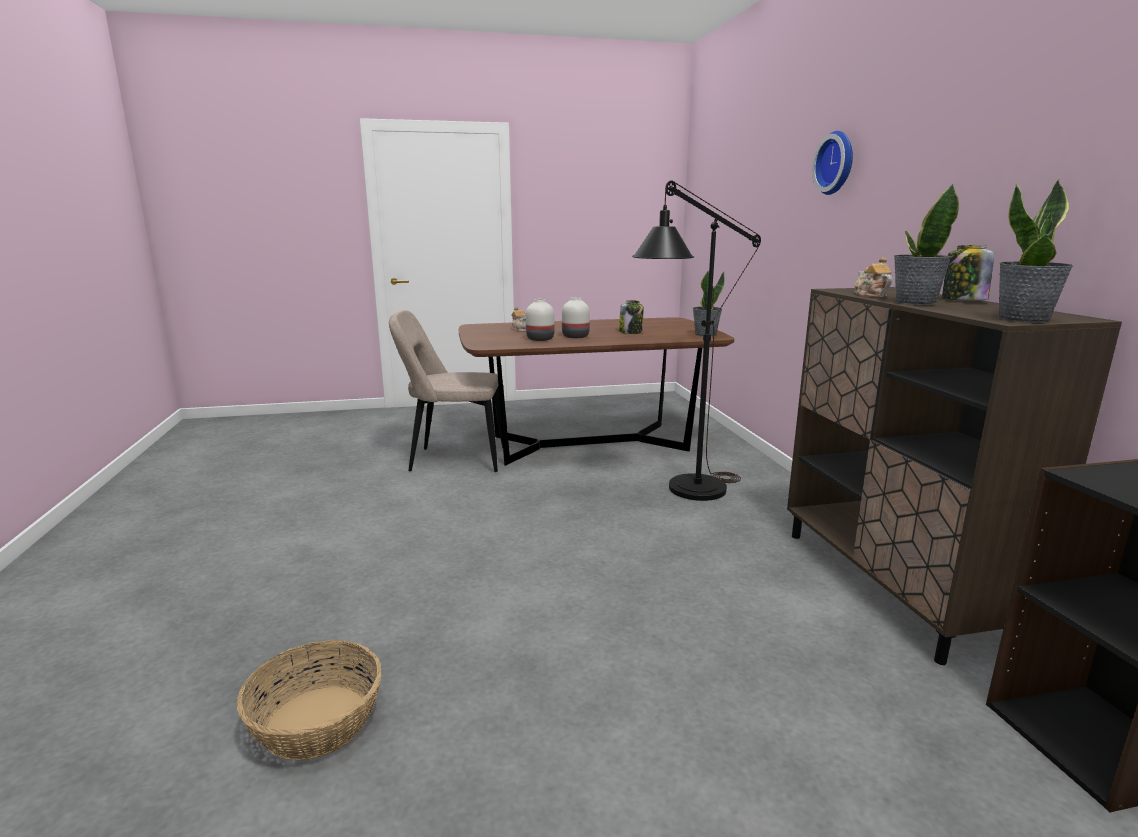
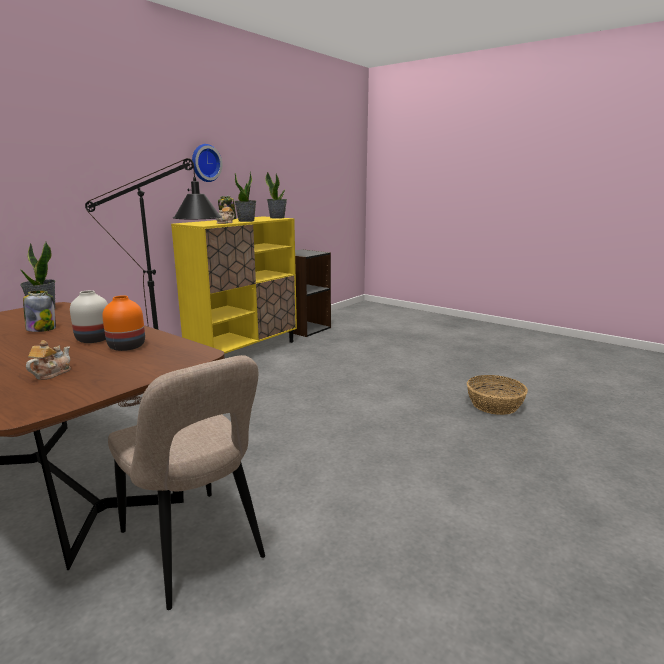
camera: 130 degrees left, 0 degrees up
white vase [526,299,555,341] -> orange vase [102,295,145,351]
brown cabinet [787,287,1122,665] -> yellow cabinet [171,216,297,354]
wall clock [812,131,853,195] -> wall clock moved to [192,144,222,182]

